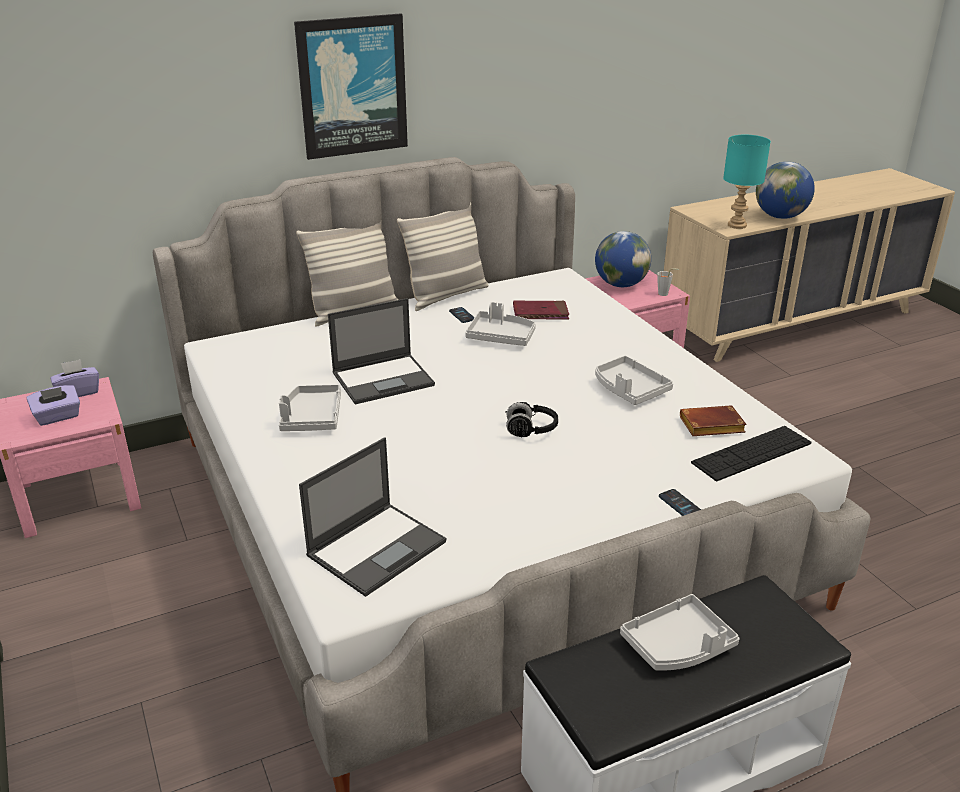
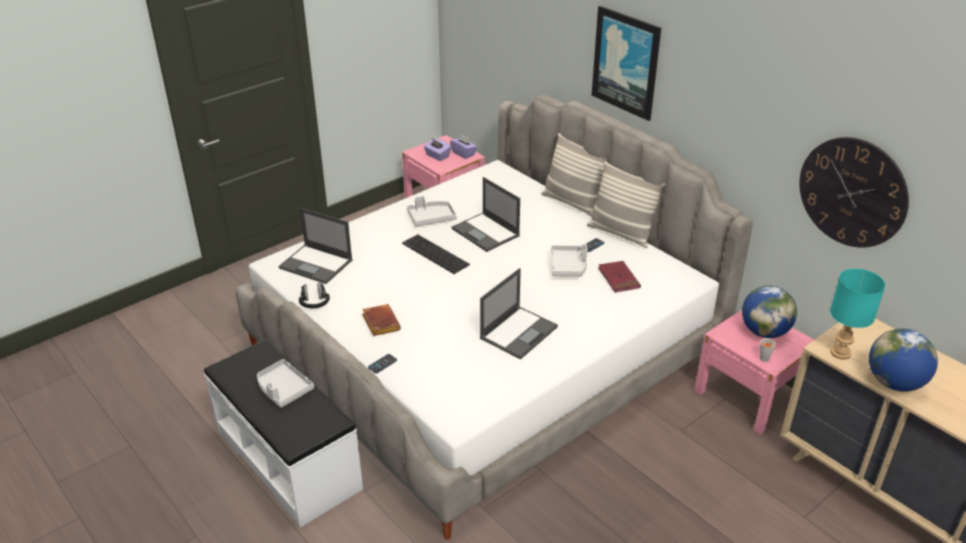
camera: 75 degrees right, 5 degrees up
black headphones [505,402,558,437] -> black headphones moved to [299,282,330,308]
grey tray [595,356,673,405] -> laptop [480,268,558,359]
brown book [680,405,747,436] -> brown book moved to [362,304,401,336]
keyboard [691,426,811,482] -> keyboard moved to [402,234,470,274]
none -> wall clock [799,137,909,248]

